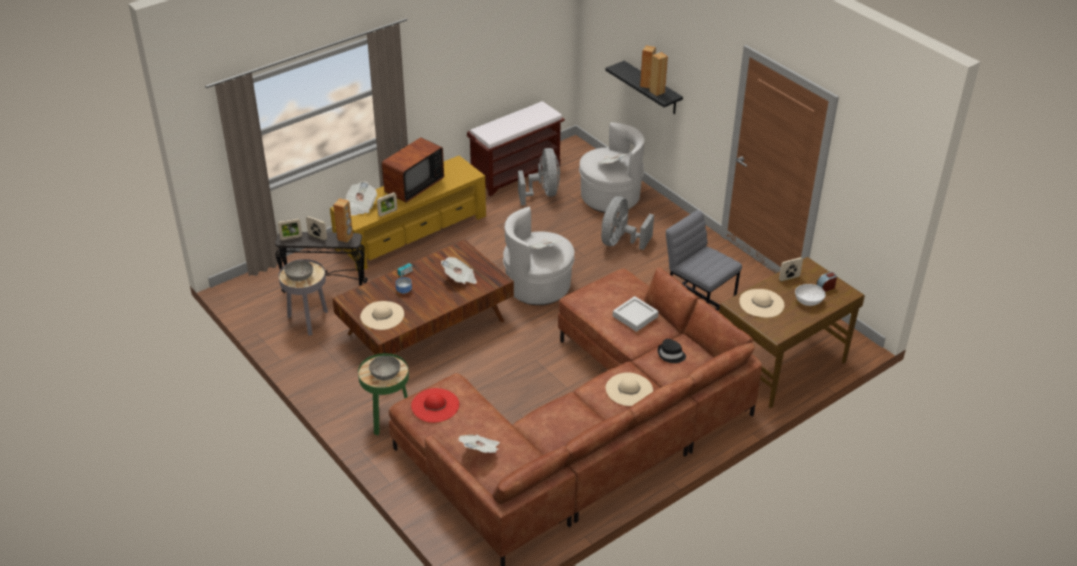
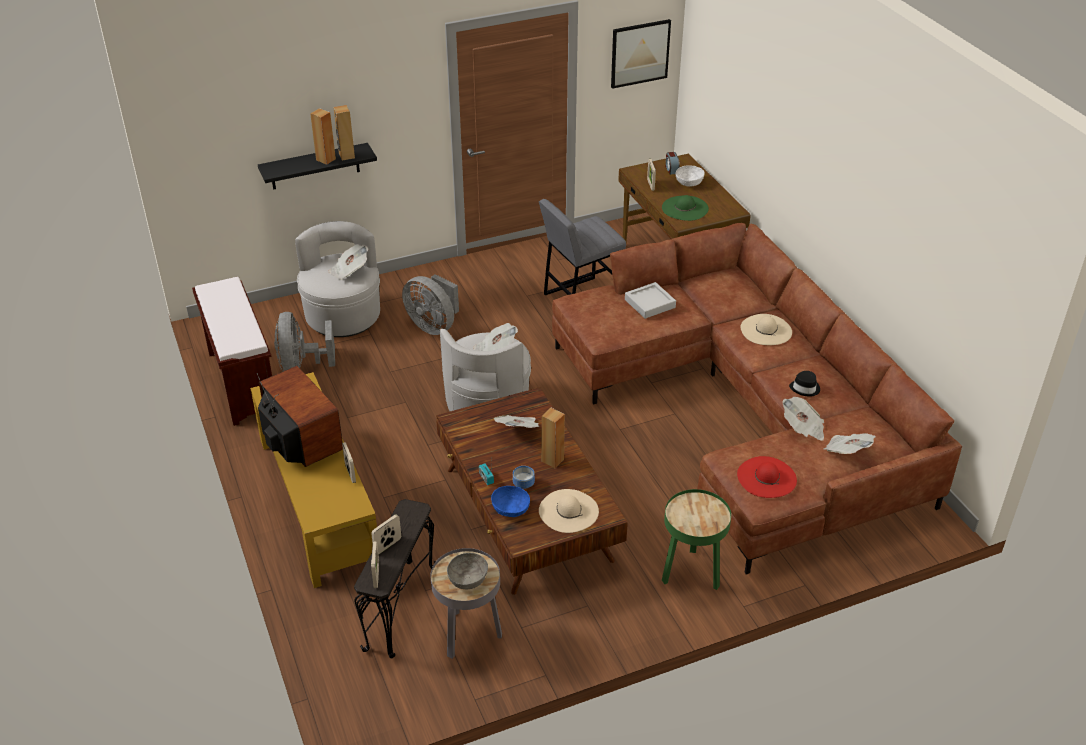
camera: 75 degrees left, 0 degrees up
brown speaker [333,198,353,243] -> brown speaker moved to [541,407,565,468]
newspaper [345,181,377,215] -> newspaper moved to [782,397,824,441]
grey bowl [369,356,400,380] -> none
grey fan [518,148,560,205] -> grey fan turned 105 degrees counterclockwise [274,312,335,371]
black hat [658,339,686,363] -> black hat moved to [789,371,820,397]
beige hat [739,289,785,318] -> green hat [662,195,709,221]
none -> blue bowl [491,486,530,517]
none -> picture [611,19,671,89]

